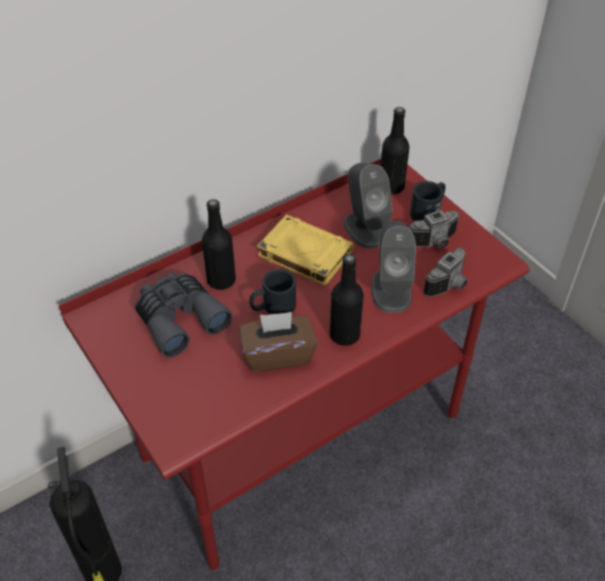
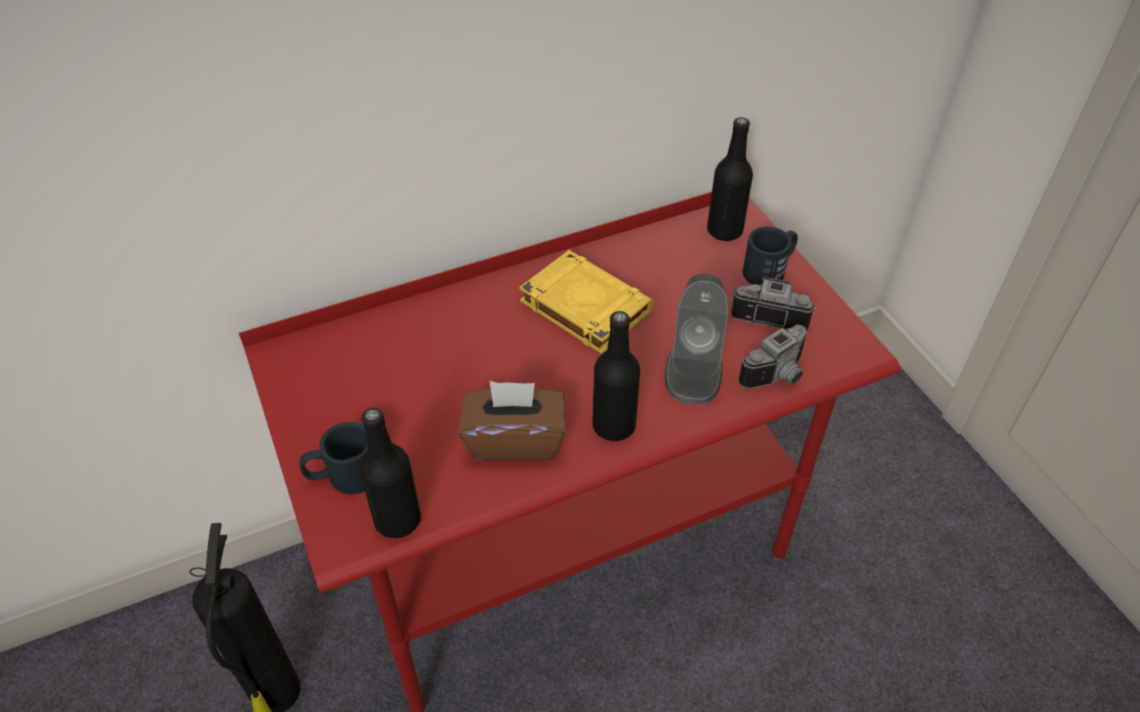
camera: 10 degrees right, 0 degrees up
grey binoculars [135,273,233,358] -> none
black bottle [202,199,236,290] -> black bottle moved to [359,408,421,538]
black mug [249,269,296,314] -> black mug moved to [299,422,368,494]
grey speaker [344,163,393,249] -> none
camera [409,210,460,248] -> camera turned 150 degrees counterclockwise [730,278,816,331]

